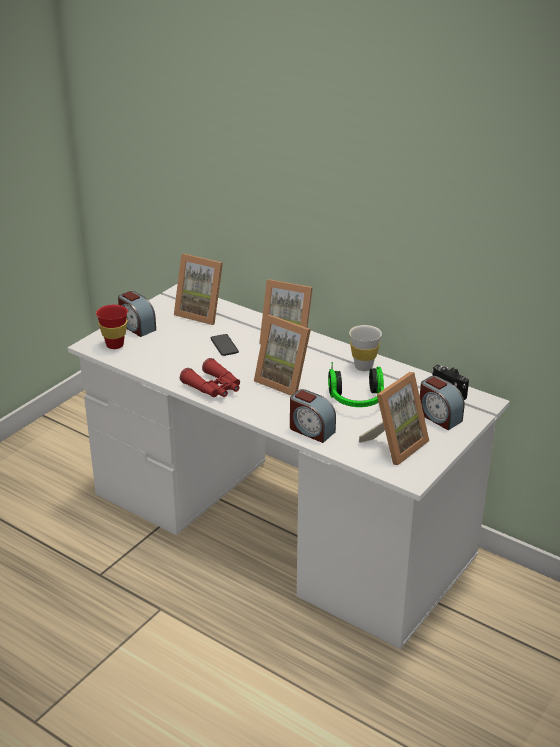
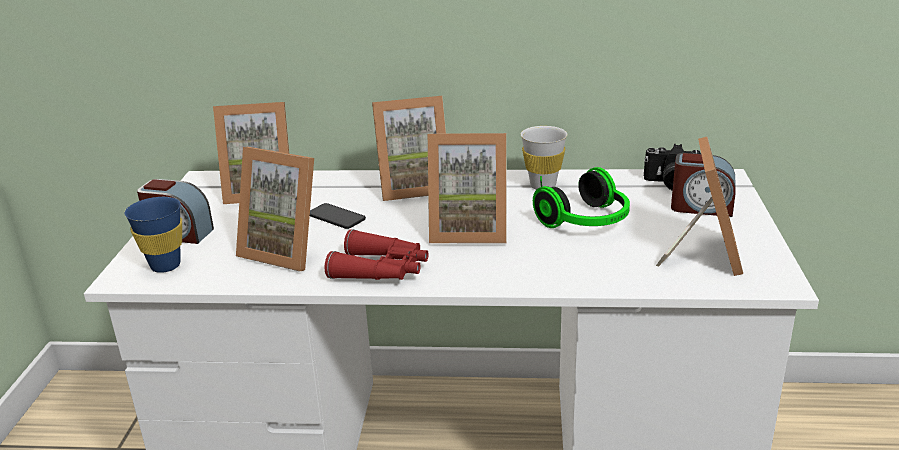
camera: 30 degrees left, 5 degrees down
red cup [96,305,128,349] -> blue cup [124,197,182,273]
alarm clock [290,389,336,443] -> none
none -> picture frame [236,147,314,272]

